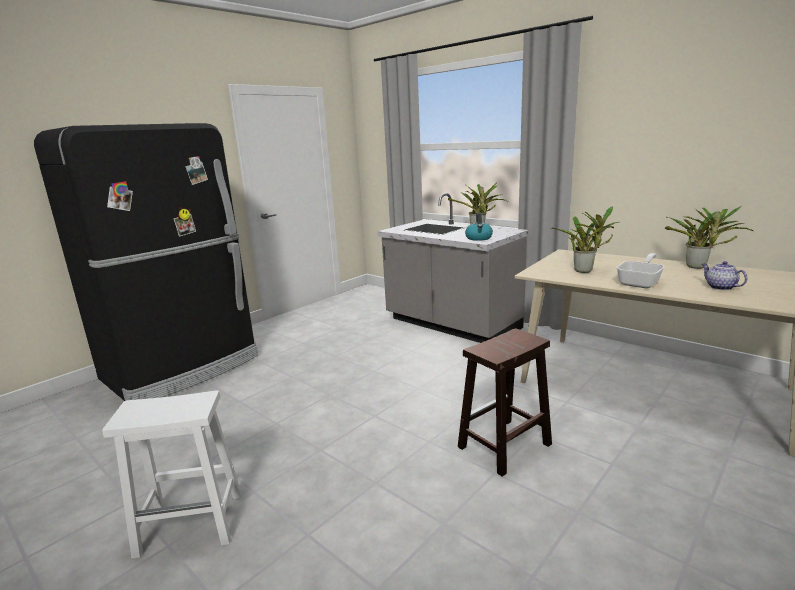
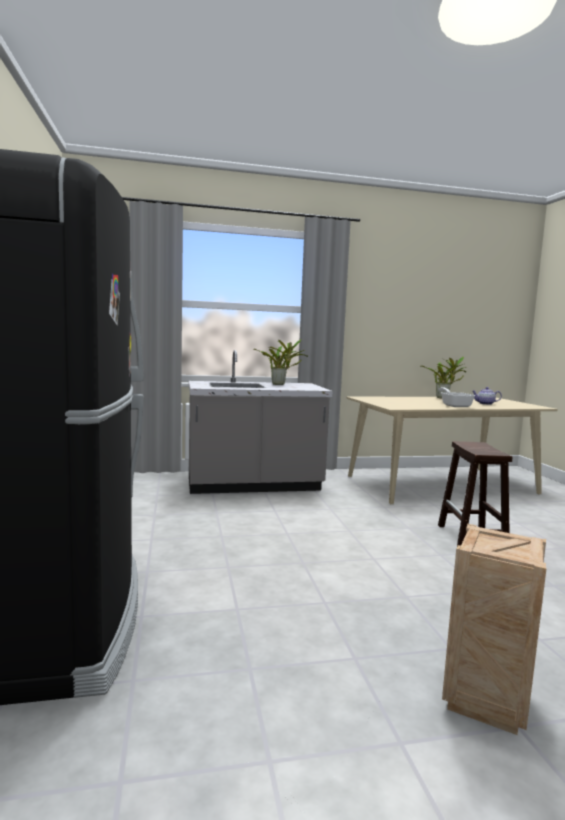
camera: 55 degrees left, 10 degrees down
white stool [102,390,242,559] -> crate [442,524,547,735]
kettle [465,212,493,241] -> none
potted plant [550,207,619,273] -> none

